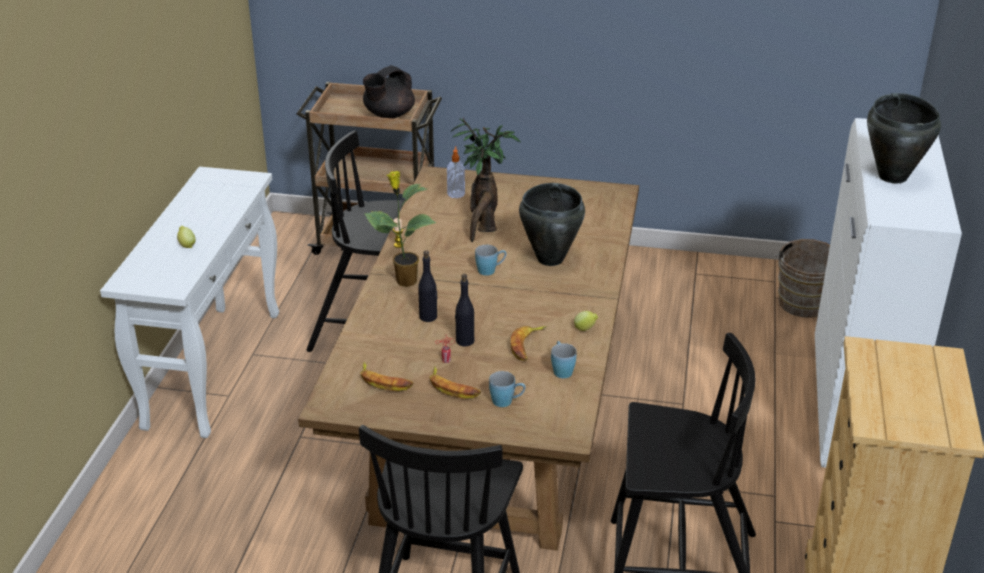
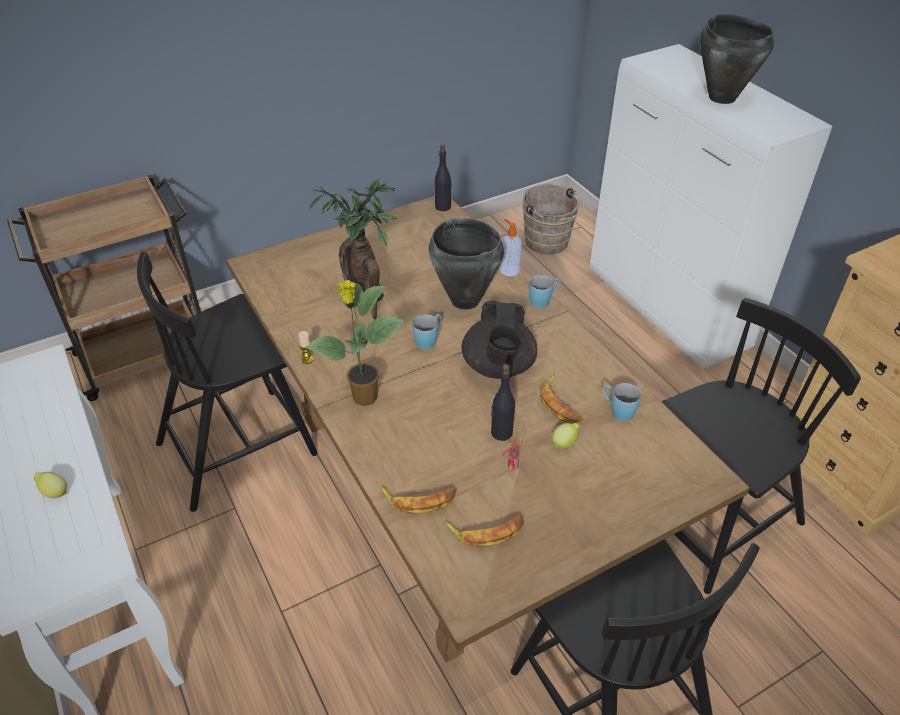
camera: 40 degrees left, 10 degrees up
black teapot [363,65,415,118] -> black teapot moved to [462,300,537,379]
black bottle [418,251,437,322] -> black bottle moved to [435,144,452,211]
banana [429,366,481,399] -> banana moved to [380,486,456,514]
soap dispenser [447,146,465,198] -> soap dispenser moved to [500,219,522,276]
blue mug [489,371,526,407] -> blue mug moved to [529,275,560,309]
lemon [574,311,598,331] -> lemon moved to [552,423,580,449]

